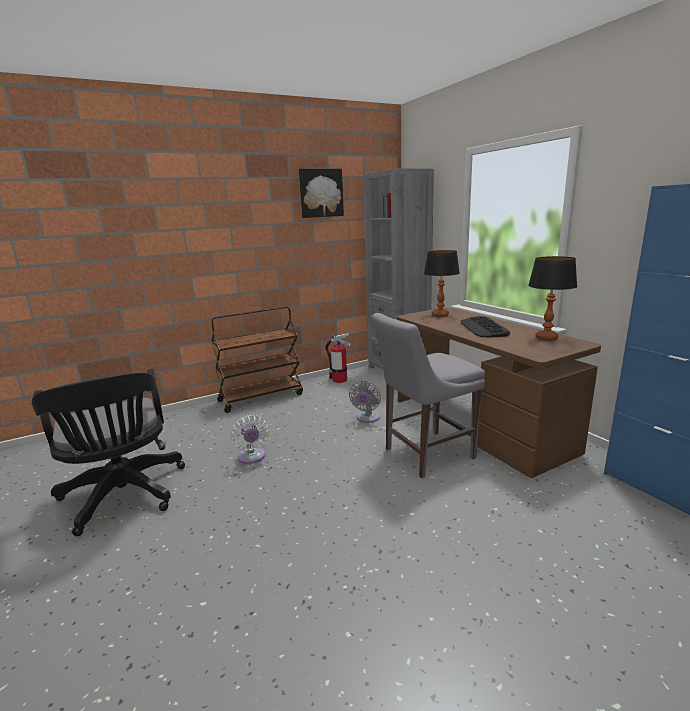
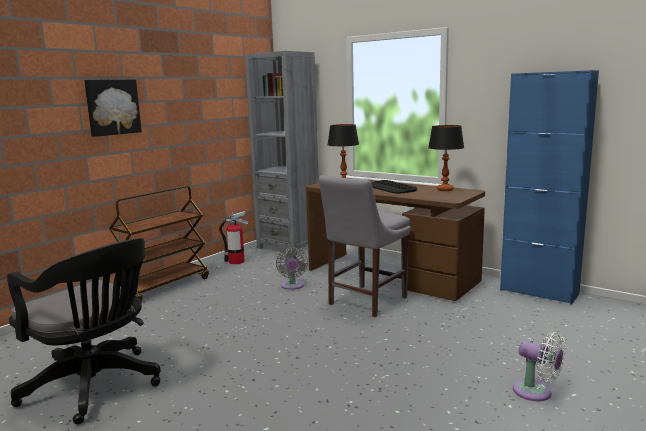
camera: 25 degrees left, 5 degrees down
white fan [230,415,270,464] -> white fan moved to [513,332,566,401]
picture [299,169,344,218] -> picture moved to [84,80,142,137]

